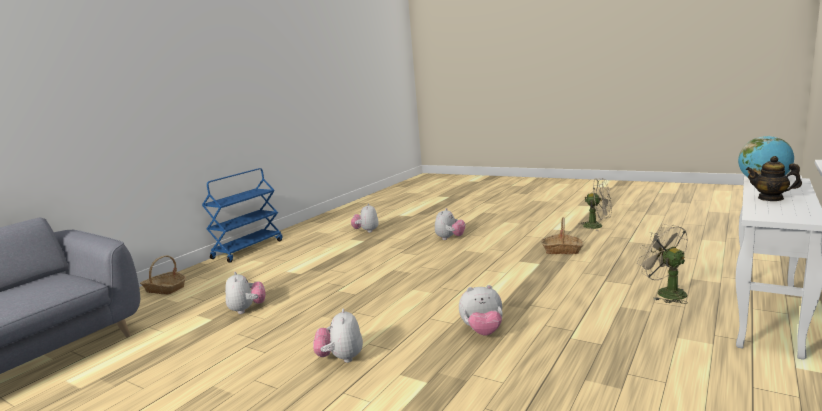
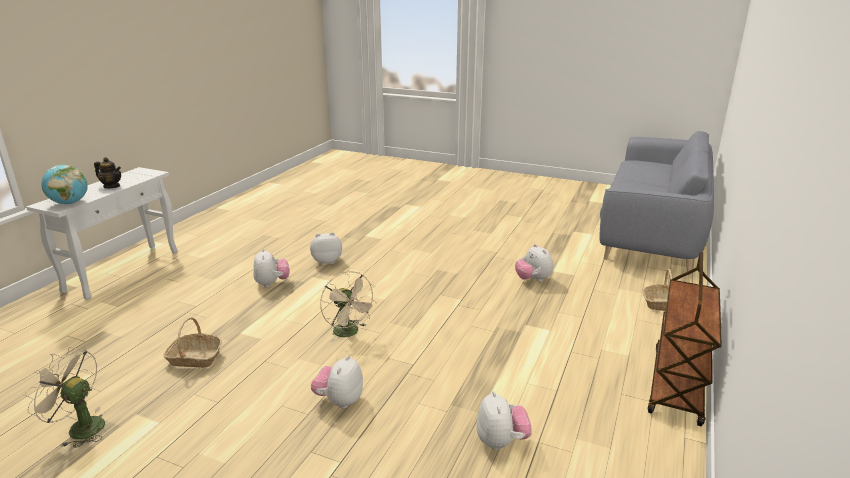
camera: 170 degrees right, 10 degrees up
blue cart [202,168,282,263] -> brown cart [647,252,722,426]
plush toy [313,309,363,363] -> plush toy moved to [253,249,290,288]
beige fan [637,224,688,304] -> beige fan moved to [320,271,377,342]

